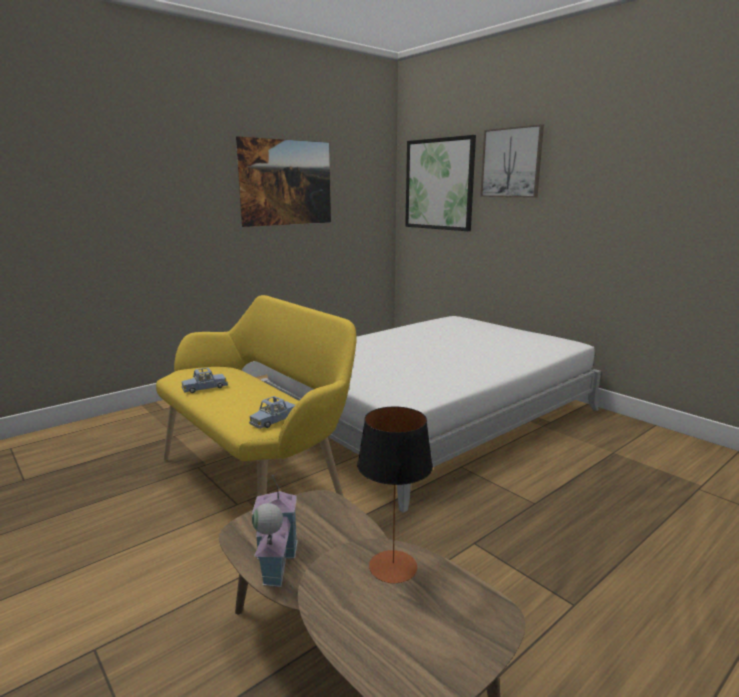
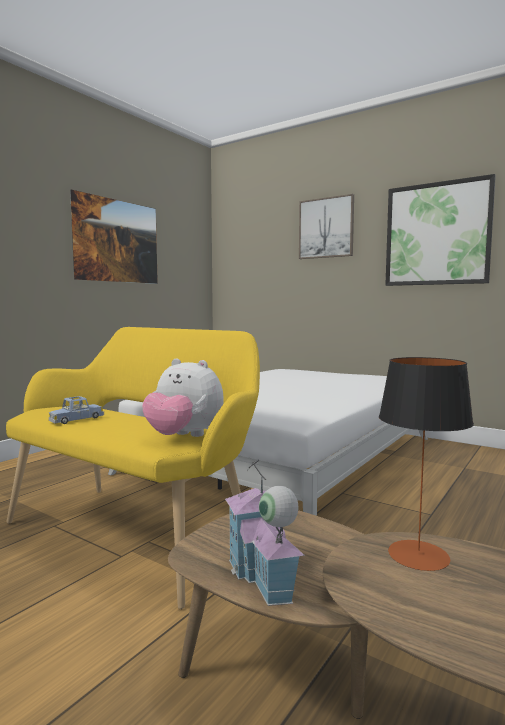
camera: 15 degrees left, 10 degrees down
blue toy car [249,396,295,429] -> plush toy [142,358,223,437]
picture [405,135,476,231] -> picture moved to [385,174,496,286]

